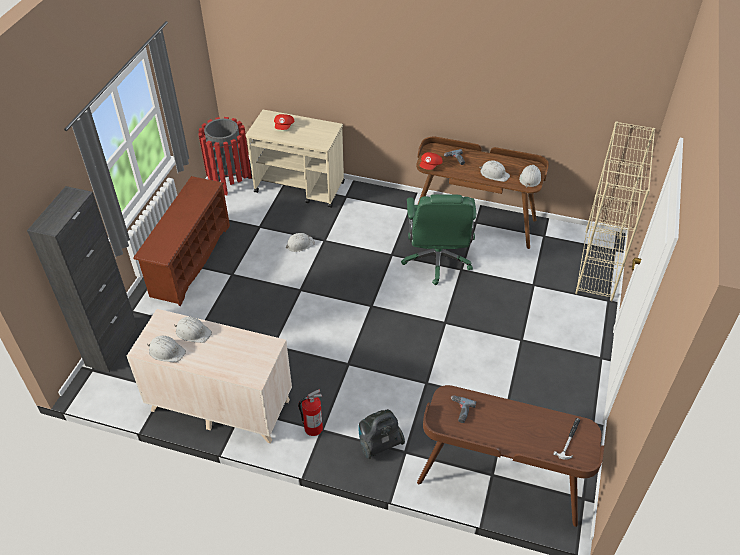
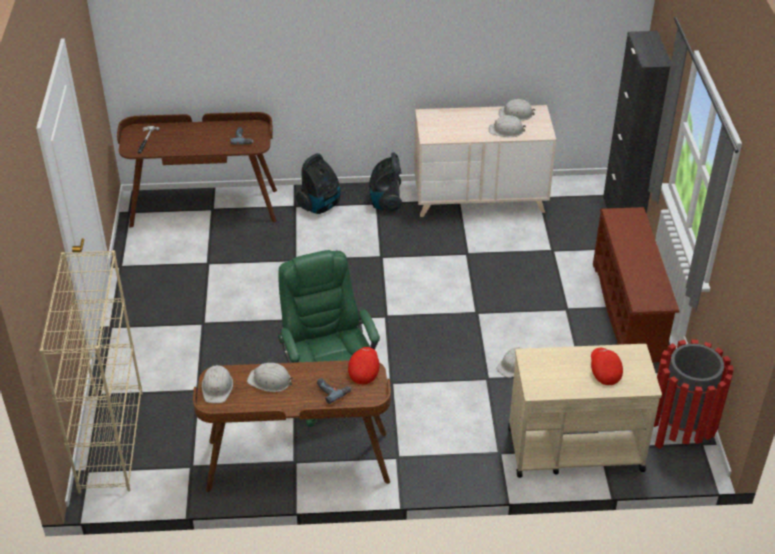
camera: 160 degrees right, 5 degrees down
fire extinguisher [298,389,323,436] -> vacuum cleaner [369,152,402,212]

